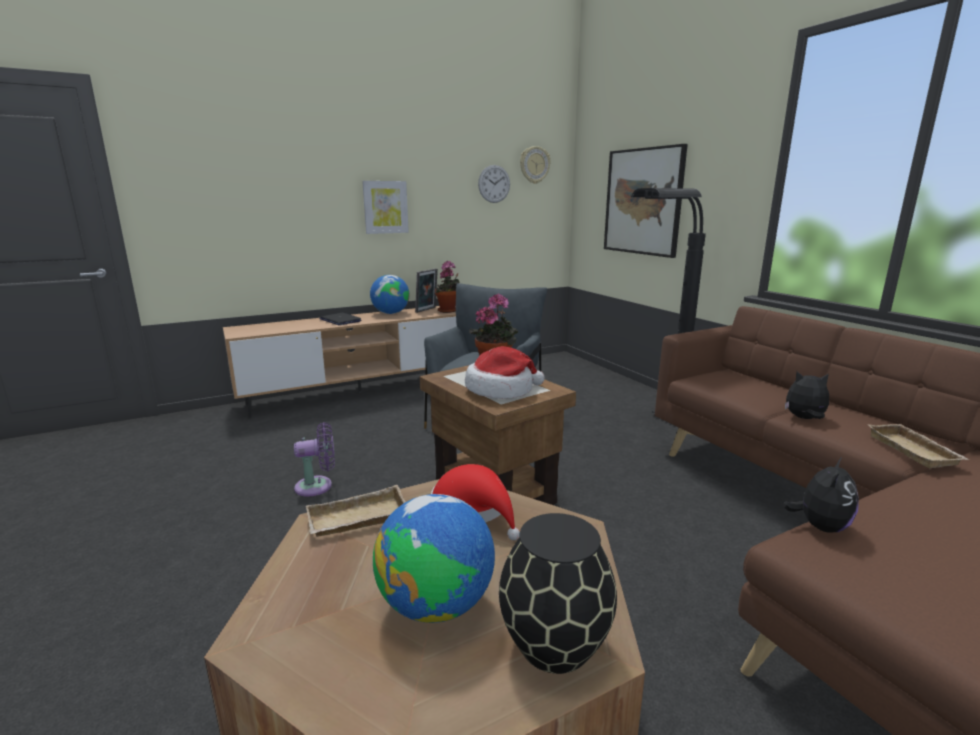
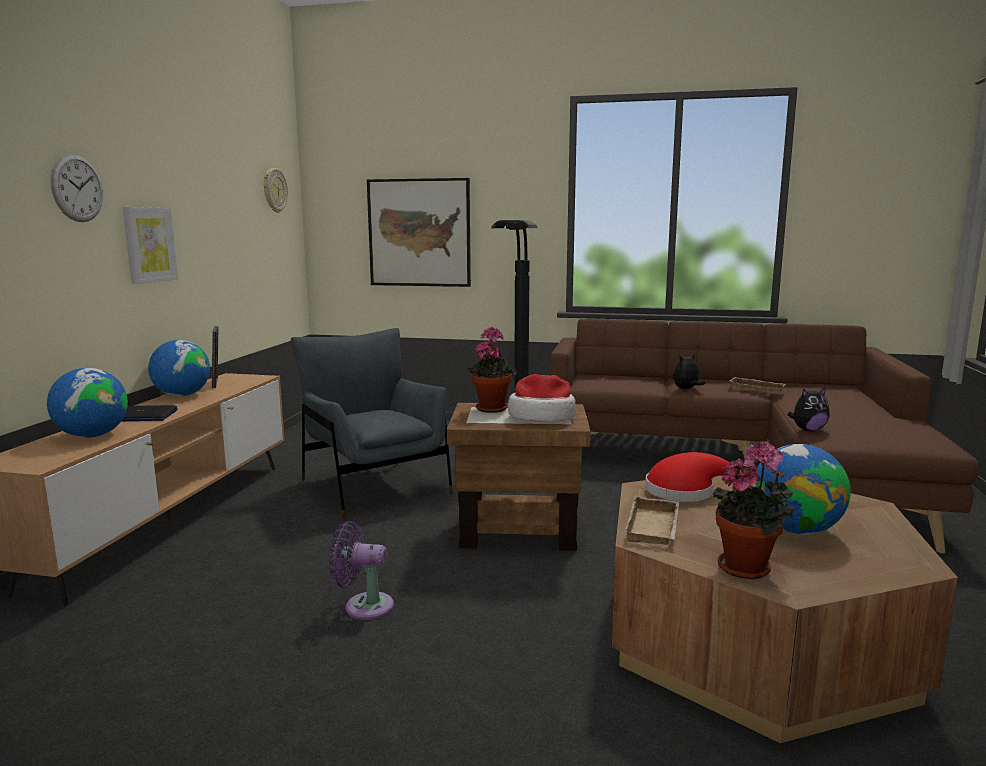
camera: 50 degrees left, 5 degrees down
purple fan [294,422,335,497] -> purple fan turned 105 degrees counterclockwise [329,521,394,620]
potted plant [435,261,459,313] -> potted plant moved to [713,442,794,579]
wall clock [478,165,510,203] -> wall clock moved to [50,154,103,222]
black vase [499,513,617,674] -> none
plush toy [783,457,859,532] -> plush toy turned 90 degrees clockwise [788,387,829,432]
none -> globe [47,368,128,438]

